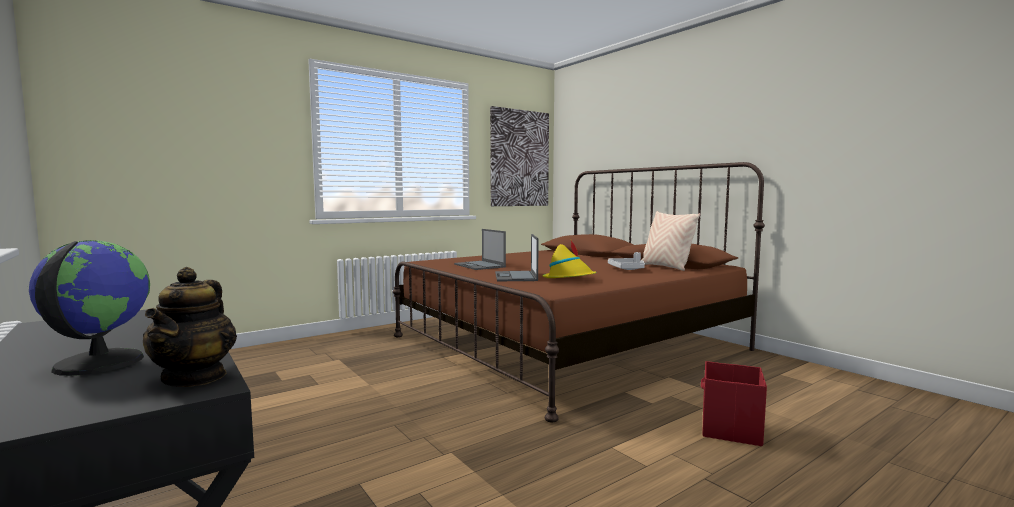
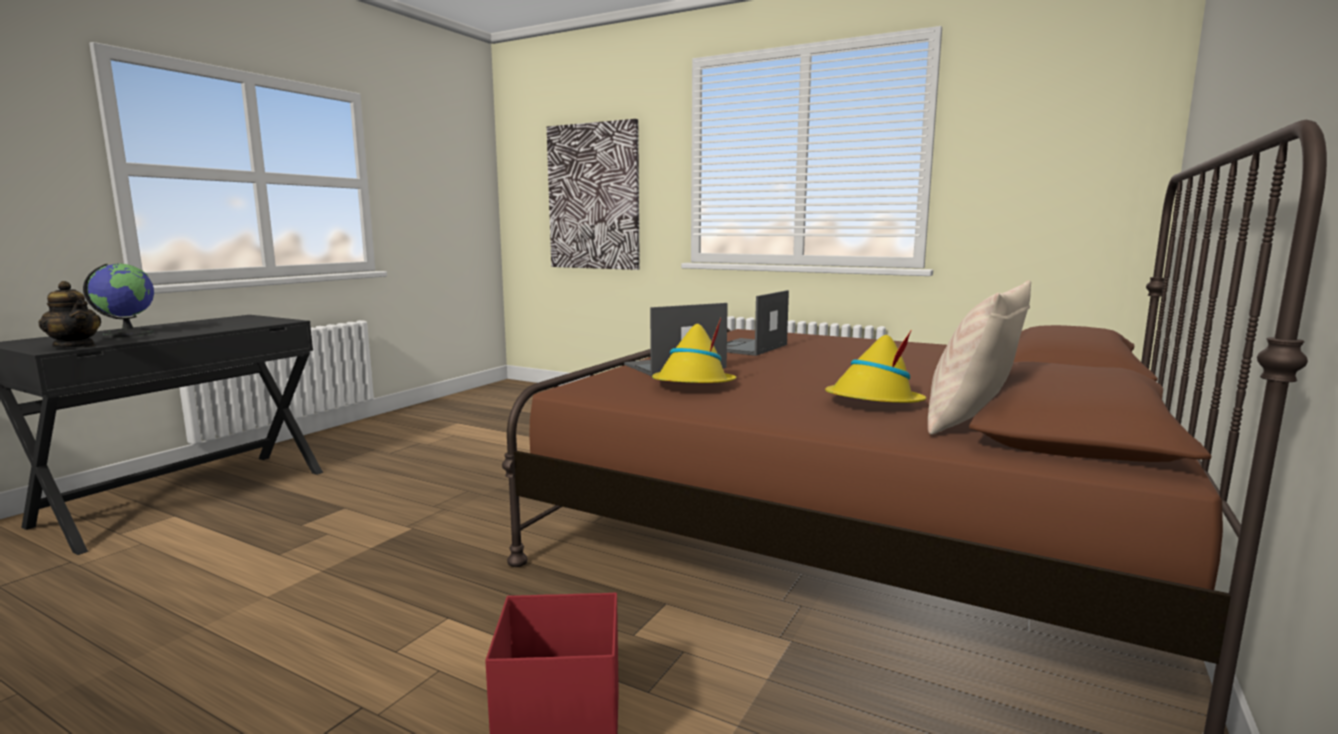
camera: 65 degrees right, 5 degrees up
teapot [143,267,237,387] -> teapot turned 120 degrees counterclockwise [38,281,101,348]
picture [490,106,549,206] -> picture moved to [547,119,640,270]
grey tray [608,252,645,270] -> yellow hat [825,330,926,403]

